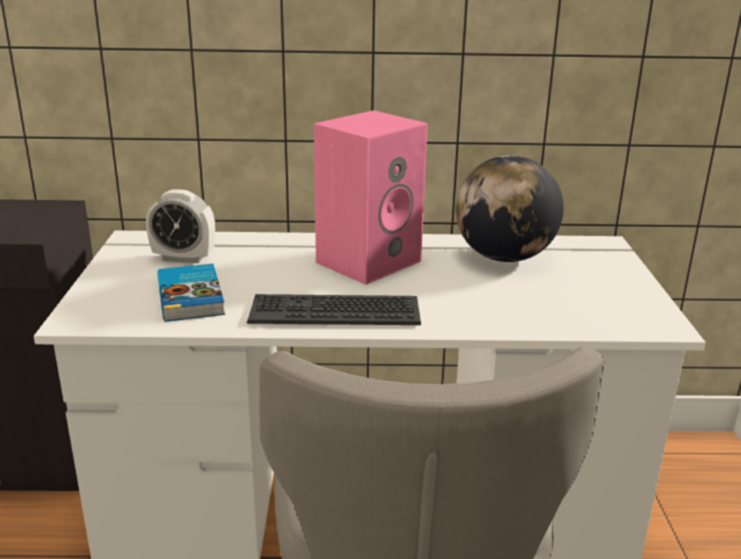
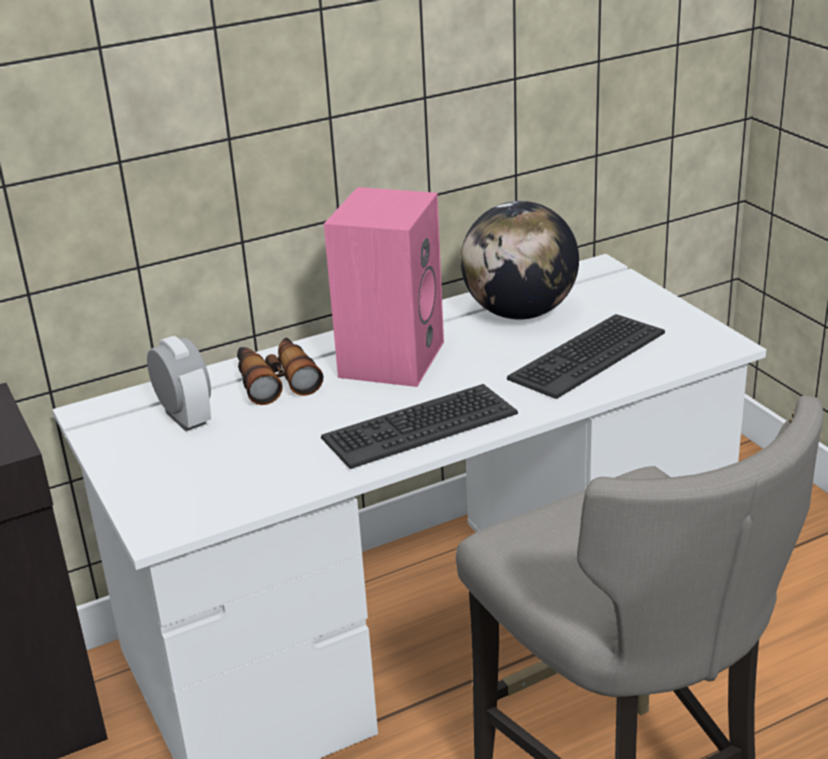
camera: 25 degrees left, 5 degrees up
alarm clock [146,189,215,263] -> alarm clock turned 105 degrees counterclockwise [147,336,211,431]
book [157,264,225,322] -> none
none -> binoculars [237,337,323,405]
none -> keyboard [507,314,665,399]

